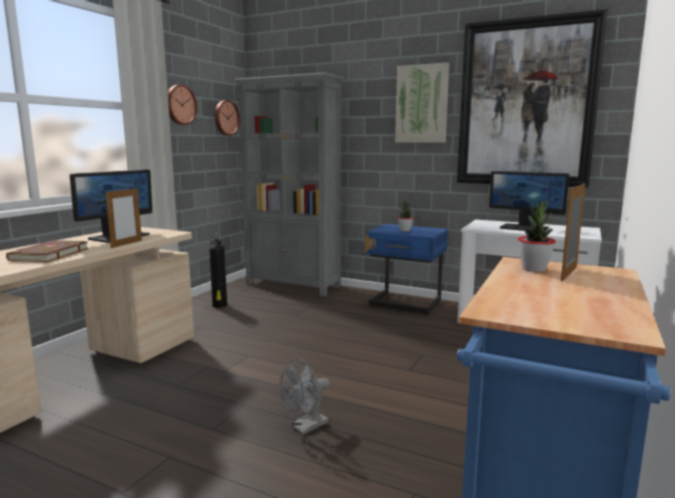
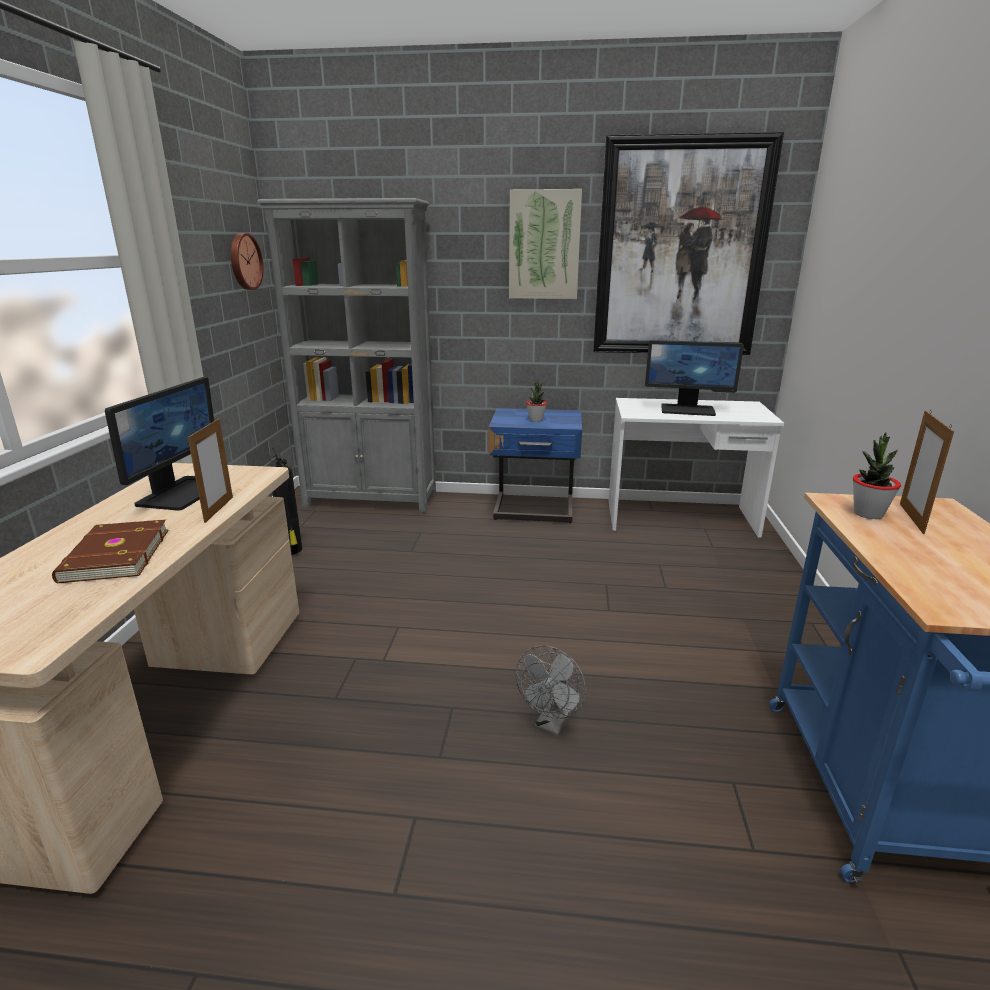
camera: 20 degrees left, 10 degrees up
wall clock [168,85,197,125] -> none

